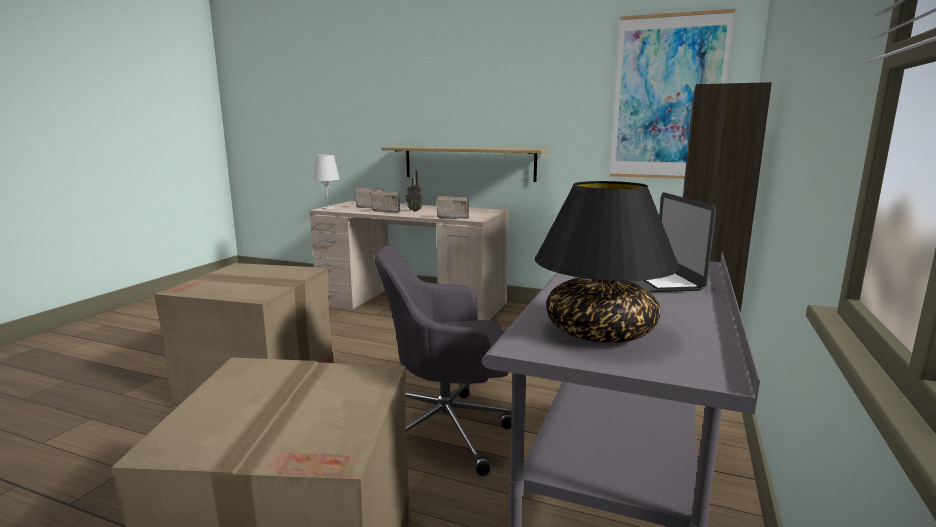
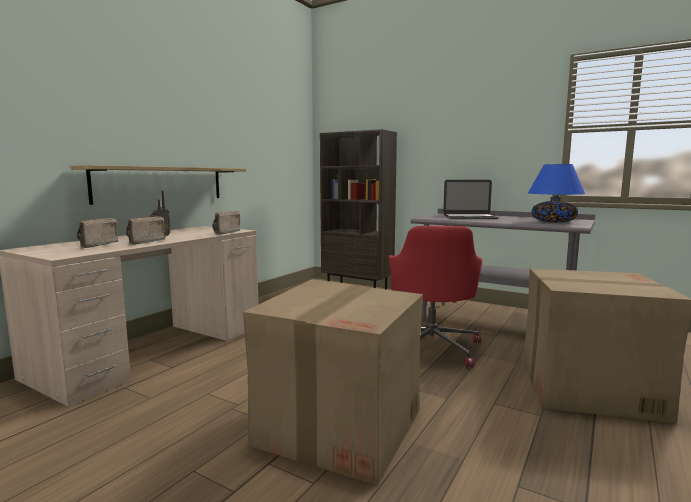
camera: 80 degrees left, 5 degrees down
white table lamp [313,155,340,209] -> none
grey office chair [374,246,512,476] -> red office chair [388,226,482,368]
black table lamp [535,181,680,343] -> blue table lamp [528,164,585,223]
picture [610,9,735,179] -> none

